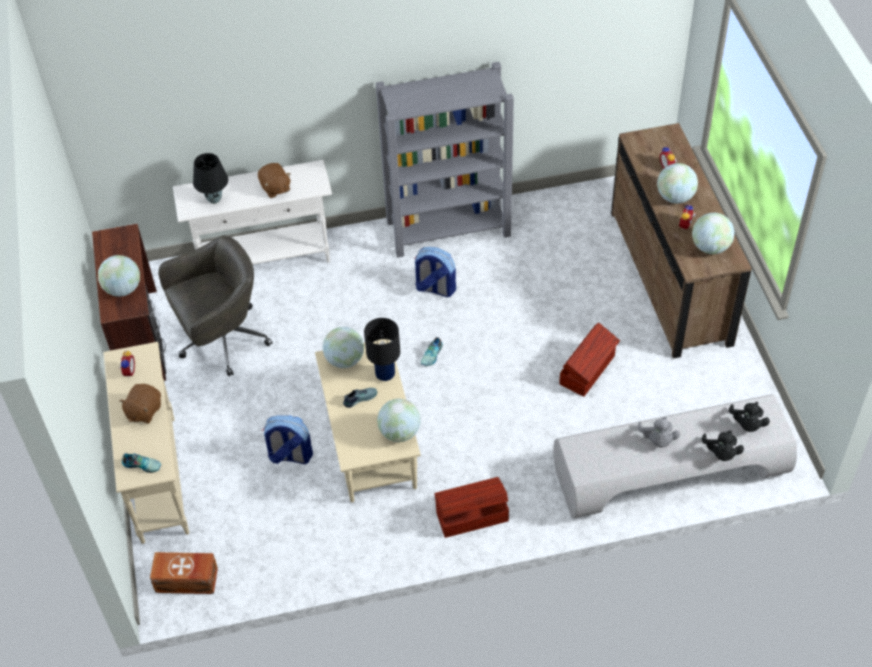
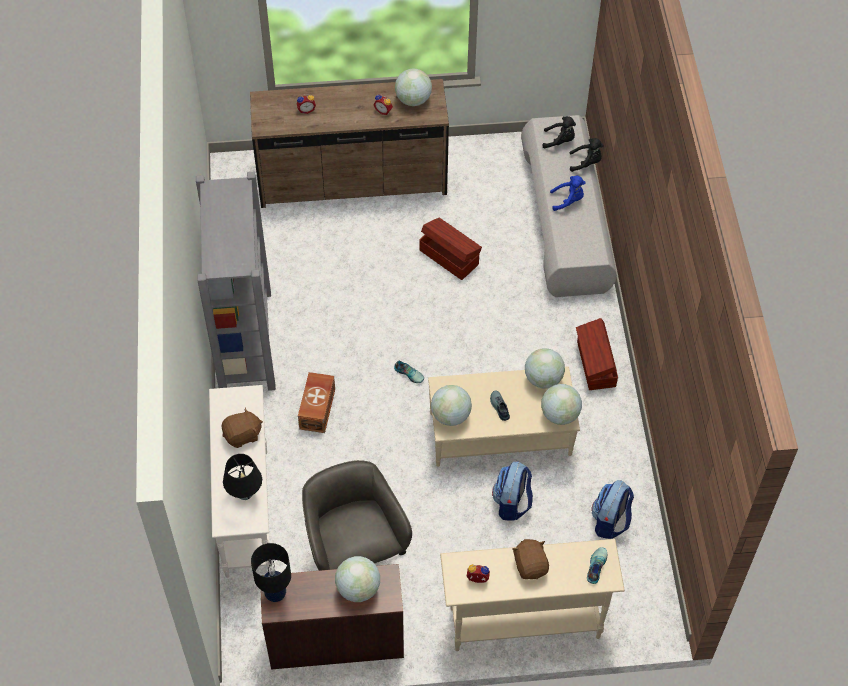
camera: 85 degrees left, 5 degrees up
brown plush toy [119,384,161,423] -> brown plush toy turned 135 degrees counterclockwise [513,539,549,579]
brown storage box [150,552,218,594] -> brown storage box moved to [298,372,335,433]
black table lamp [364,318,400,381] -> black table lamp moved to [251,543,291,602]
backpack [414,247,456,297] -> backpack moved to [591,480,634,539]
grey plush toy [637,417,680,448] -> blue plush toy [550,176,586,211]
globe [657,163,698,204] -> globe moved to [541,384,582,425]

